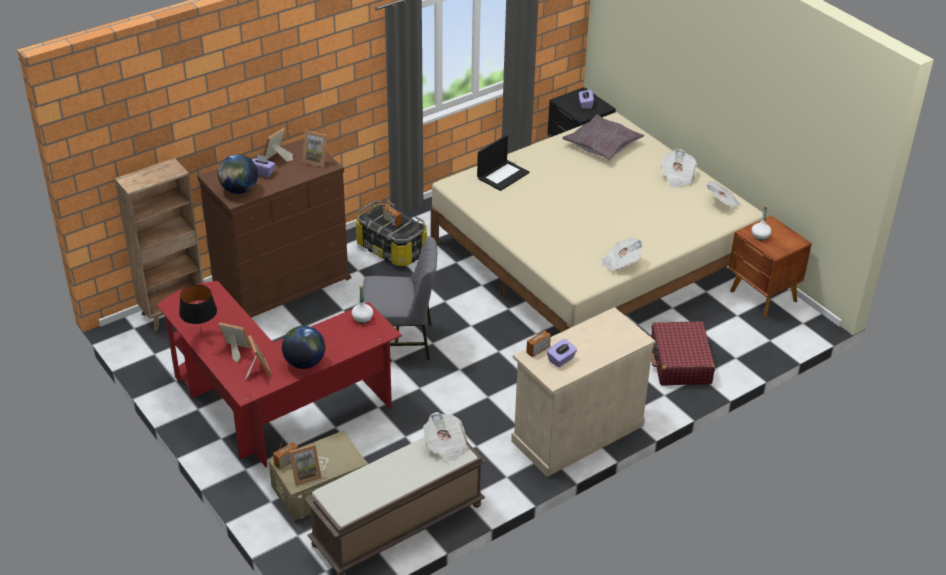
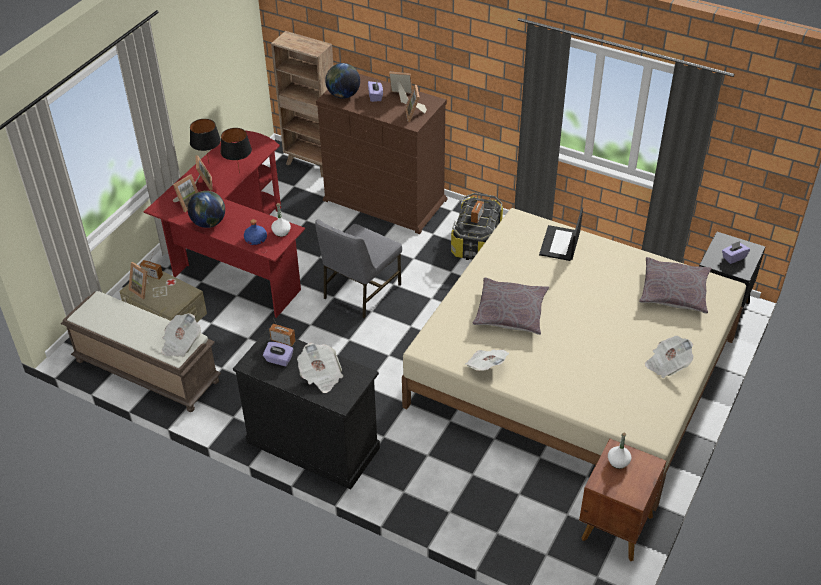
camera: 65 degrees right, 5 degrees up
grey chair [363,237,437,360] -> grey chair turned 60 degrees clockwise [315,219,402,318]
laptop [477,135,529,191] -> laptop turned 90 degrees clockwise [539,207,583,261]
beige cabinet [511,307,656,477] -> black cabinet [233,328,380,489]
red suitcase [651,321,715,385] -> none
newspaper [705,181,743,207] -> newspaper moved to [297,343,343,393]
none -> black table lamp [221,128,252,173]
none -> blue bottle [244,219,267,245]
none -> grey pillow [473,277,549,335]

